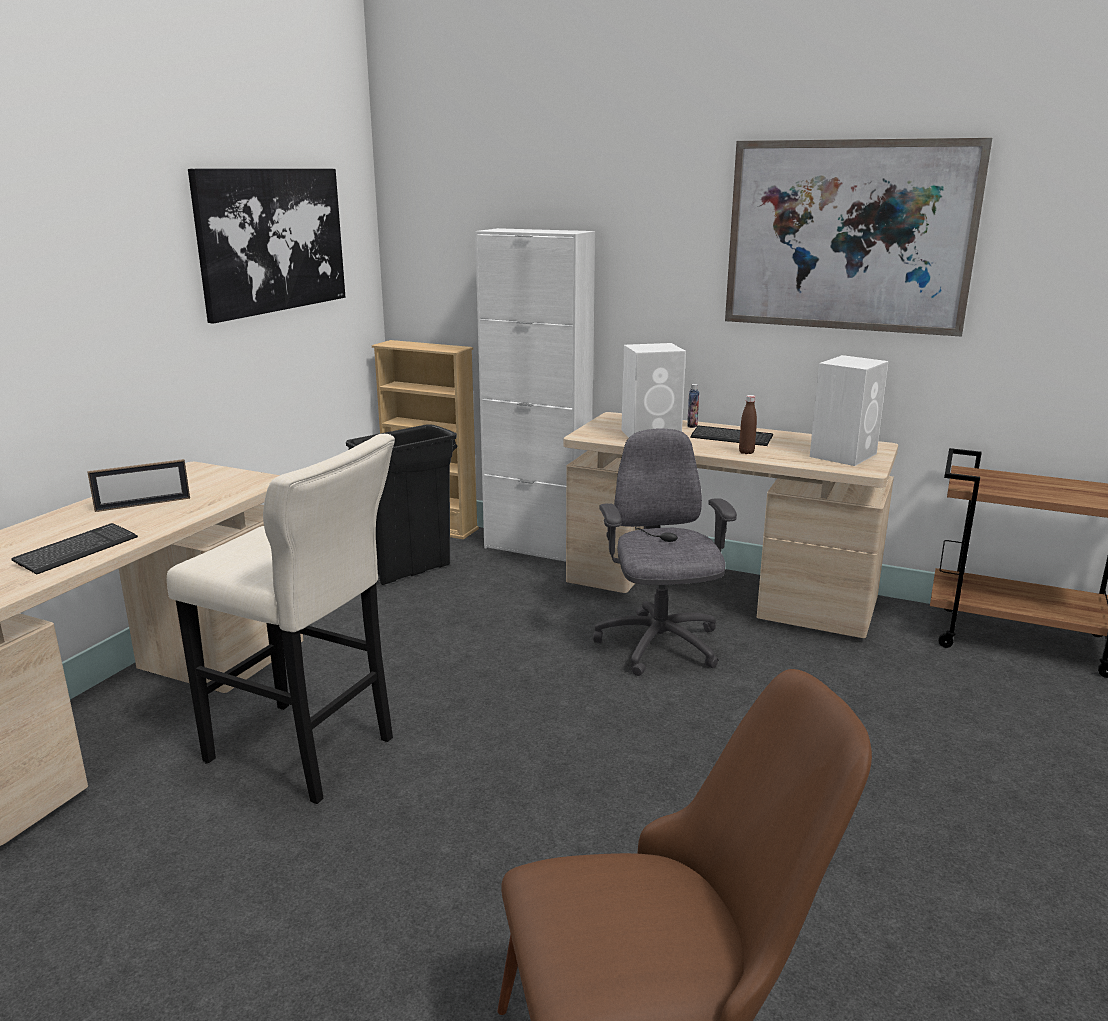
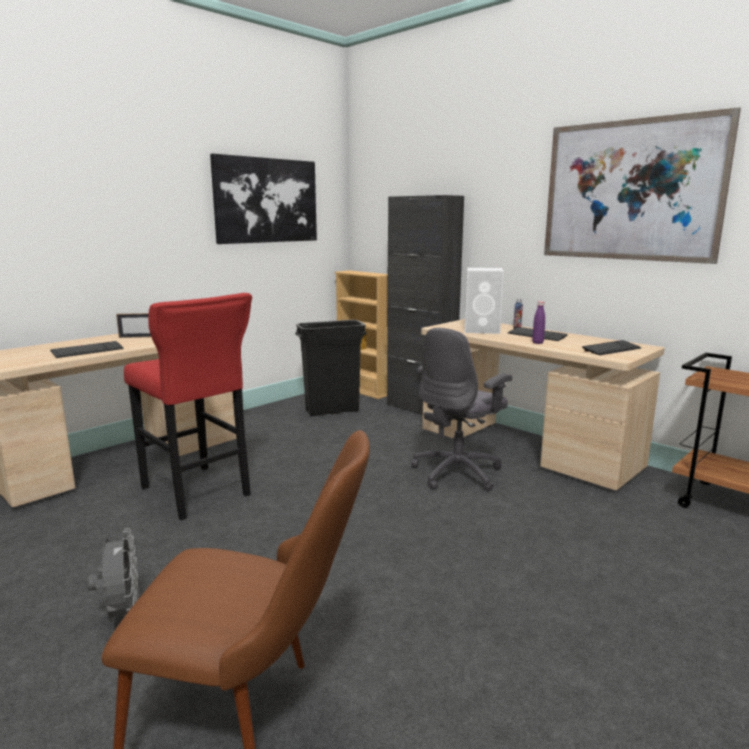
camera: 20 degrees right, 5 degrees down
beige stool [167,434,395,804] -> red stool [124,293,252,520]
white cabinet [475,228,595,562] -> black cabinet [387,195,464,415]
grey office chair [593,428,737,676] -> grey office chair turned 150 degrees counterclockwise [411,328,512,491]
brown bottle [739,395,757,454] -> purple bottle [532,301,545,344]
white speaker [810,355,888,466] -> keyboard [582,340,641,355]
none -> grey fan [88,528,139,623]

